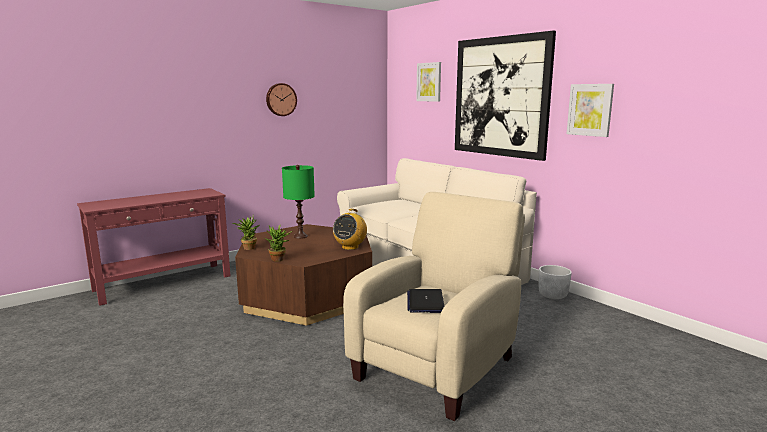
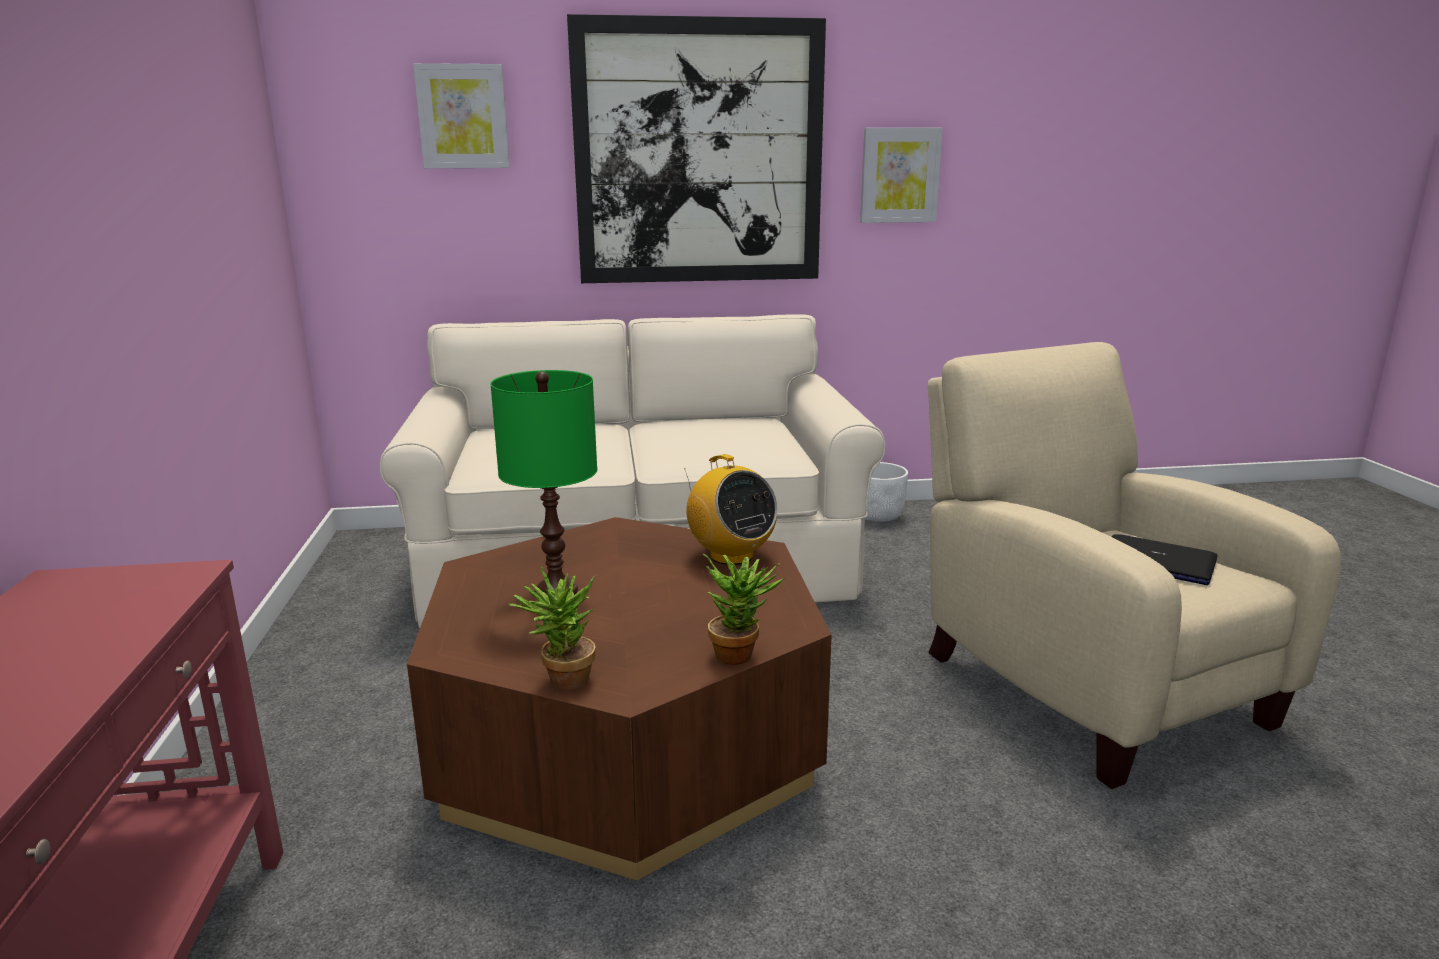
camera: 60 degrees left, 5 degrees up
wall clock [266,83,297,116] -> none

